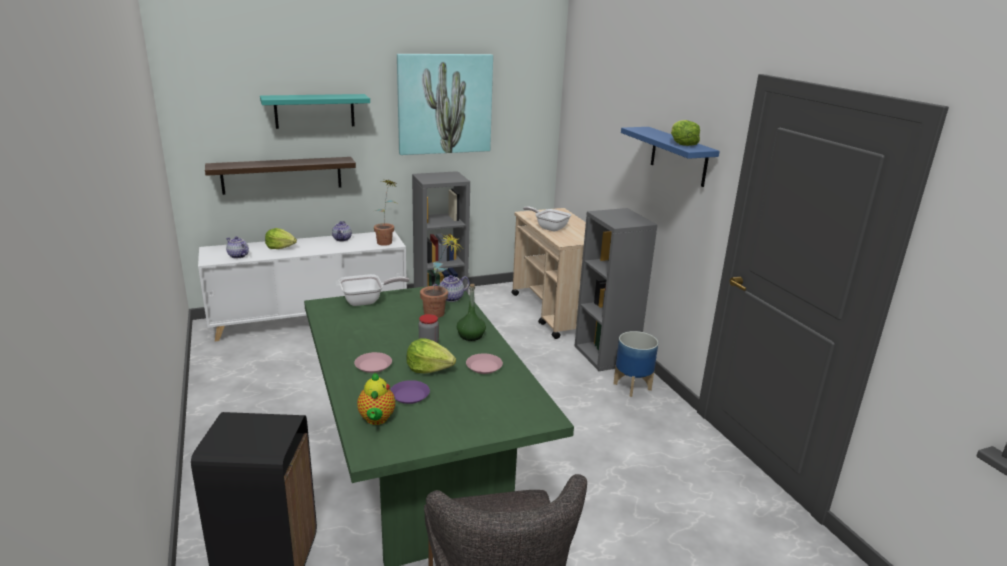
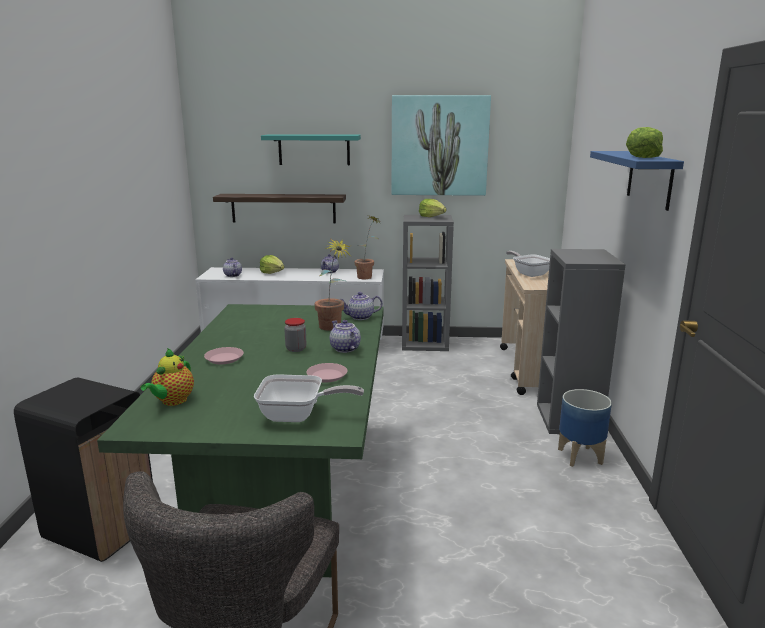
camera: 25 degrees right, 5 degrees down
frying pan [339,274,409,306] -> frying pan moved to [254,374,364,422]
purple plate [390,380,430,404] -> none
lettuce [406,338,456,374] -> lettuce moved to [419,199,447,217]
green bottle [457,284,486,341] -> teapot [330,320,361,353]

